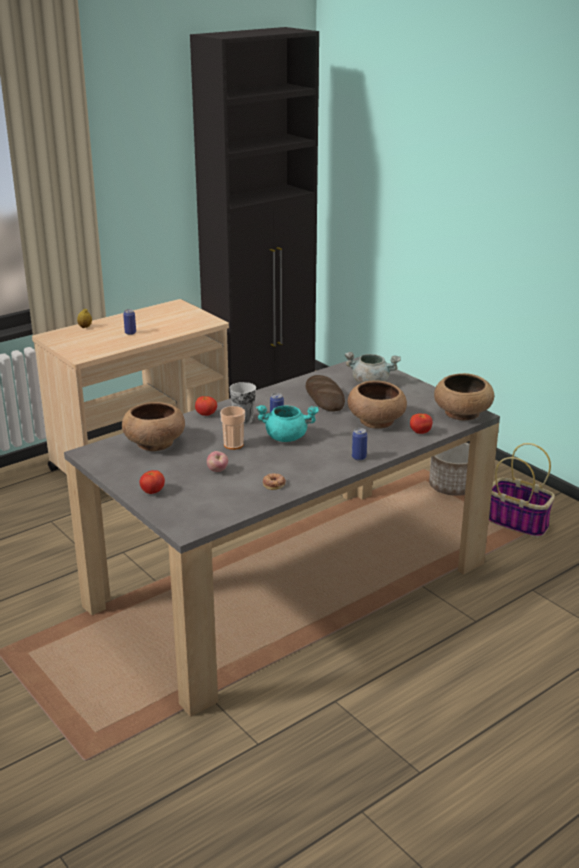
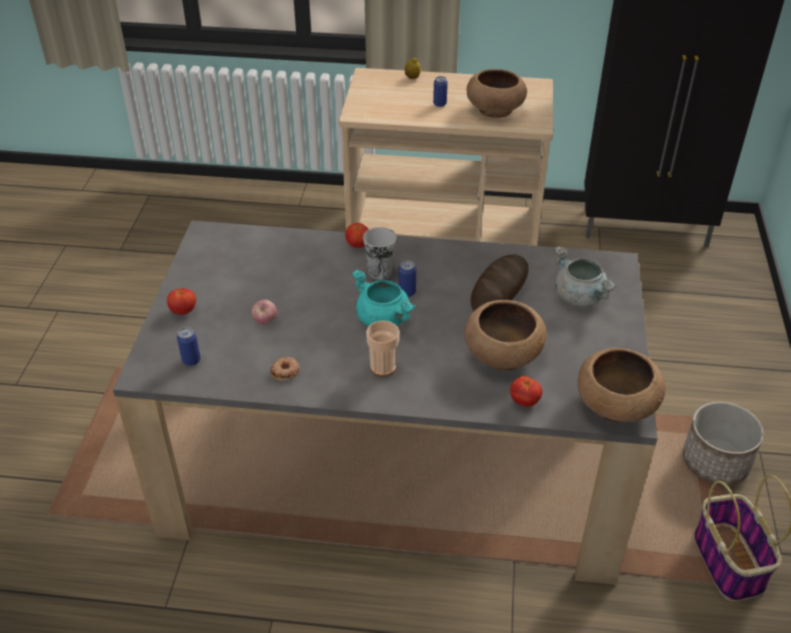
camera: 45 degrees right, 15 degrees up
brown bowl [122,402,185,451] -> brown bowl moved to [467,69,527,118]
cup [220,406,245,450] -> cup moved to [366,321,399,376]
can [352,428,367,461] -> can moved to [177,327,201,366]

